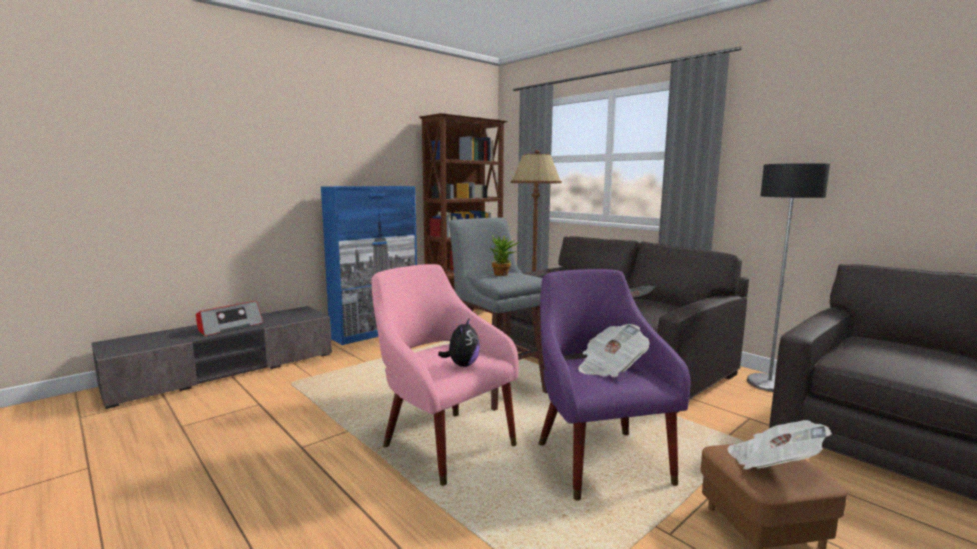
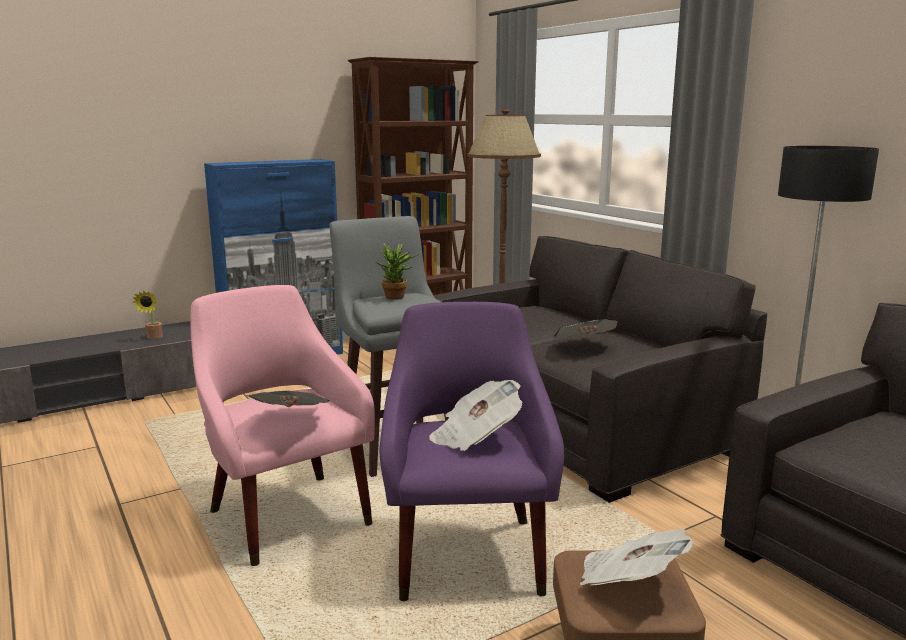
camera: 10 degrees right, 5 degrees up
radio [196,301,264,336] -> none
plush toy [438,319,480,367] -> newspaper [244,391,330,407]
none -> potted plant [132,291,163,339]

